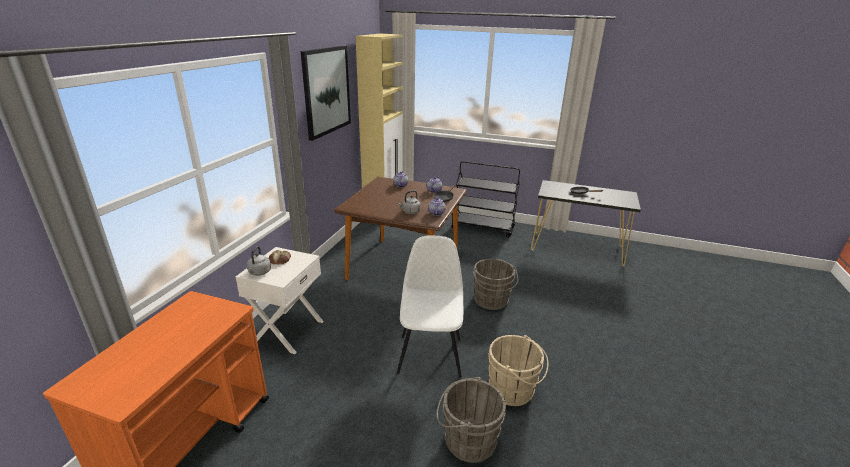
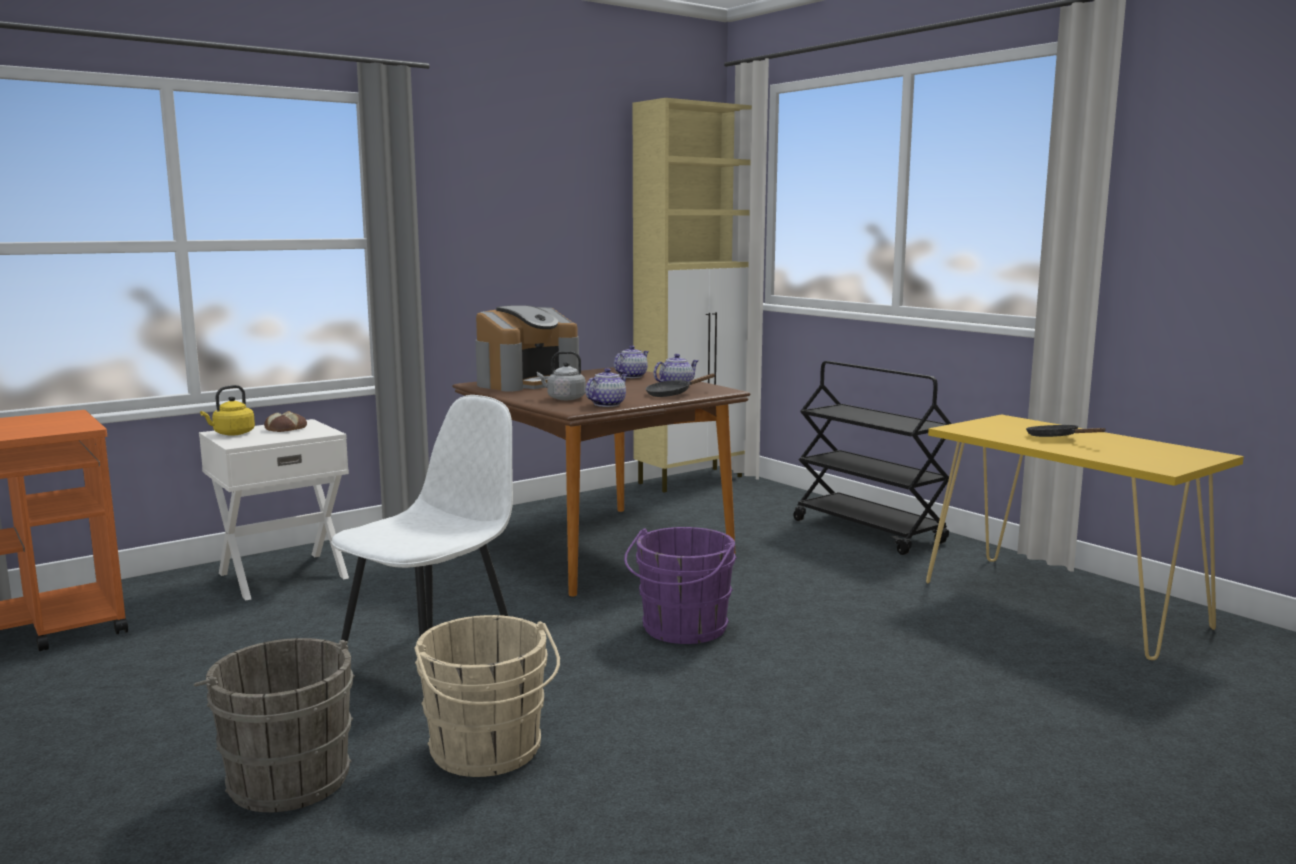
camera: 35 degrees right, 15 degrees down
grey kettle [247,246,271,276] -> yellow kettle [200,385,255,436]
picture [301,46,351,141] -> none
grey bucket [473,259,518,310] -> purple bucket [624,527,737,644]
black console table [531,180,641,266] -> yellow console table [926,414,1244,660]
none -> coffee machine [476,305,579,391]

